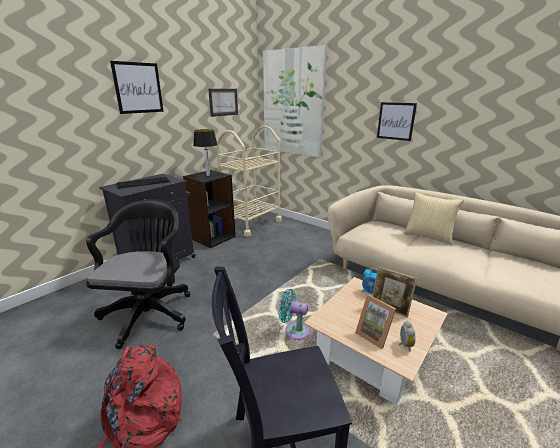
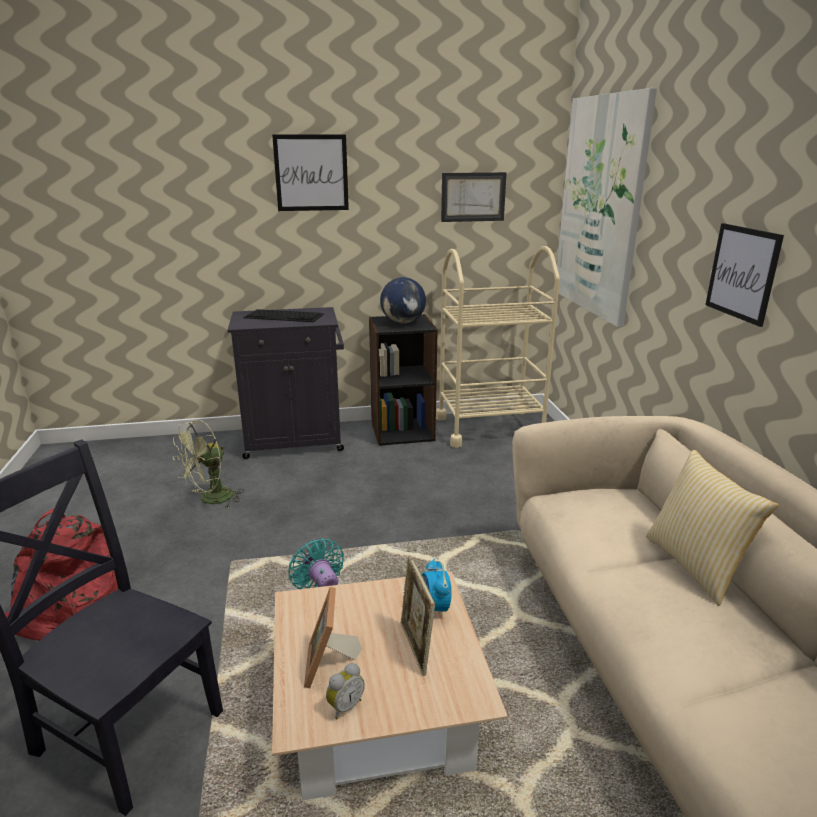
camera: 40 degrees right, 0 degrees up
black office chair [86,199,190,349] -> green fan [173,420,244,507]
table lamp [193,129,217,176] -> globe [380,277,426,324]

